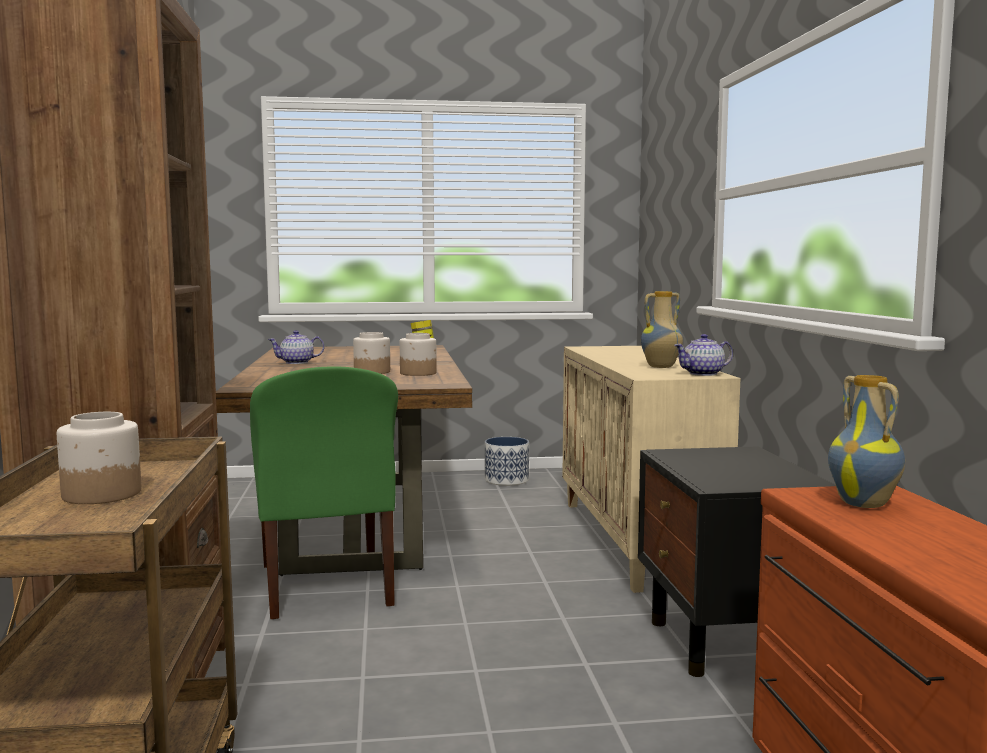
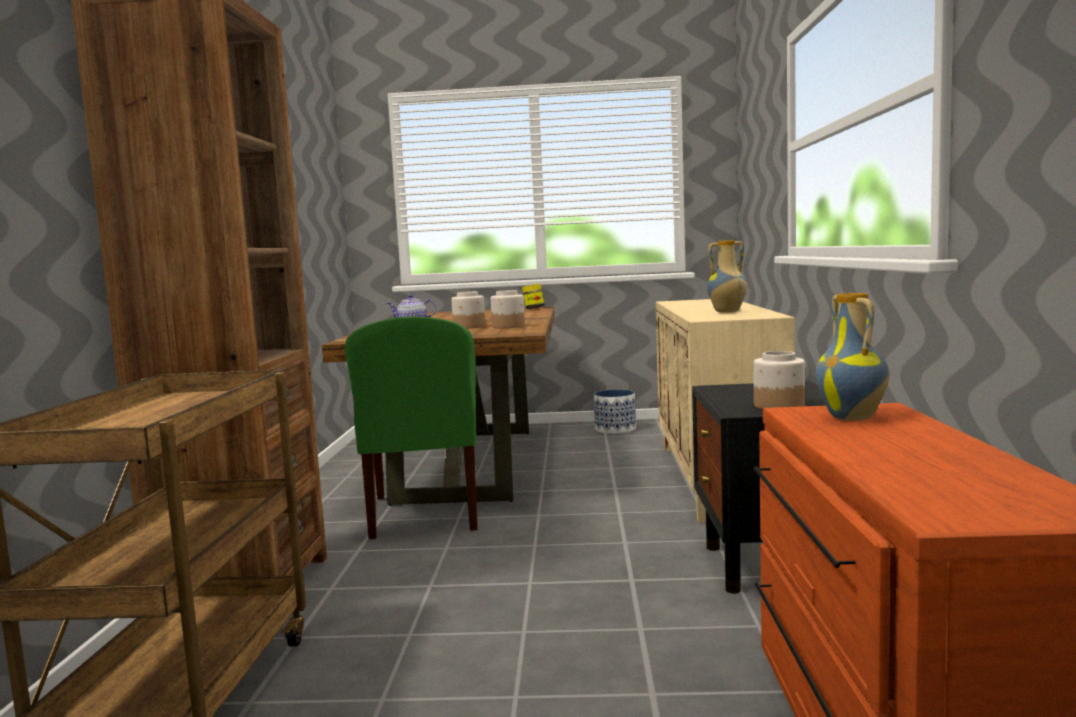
camera: 10 degrees right, 0 degrees up
jar [57,412,141,504] -> jar moved to [753,351,805,409]
teapot [674,334,733,376] -> none

